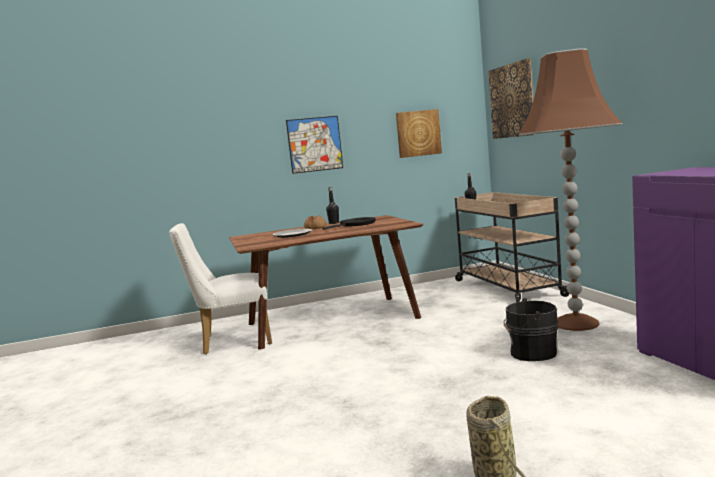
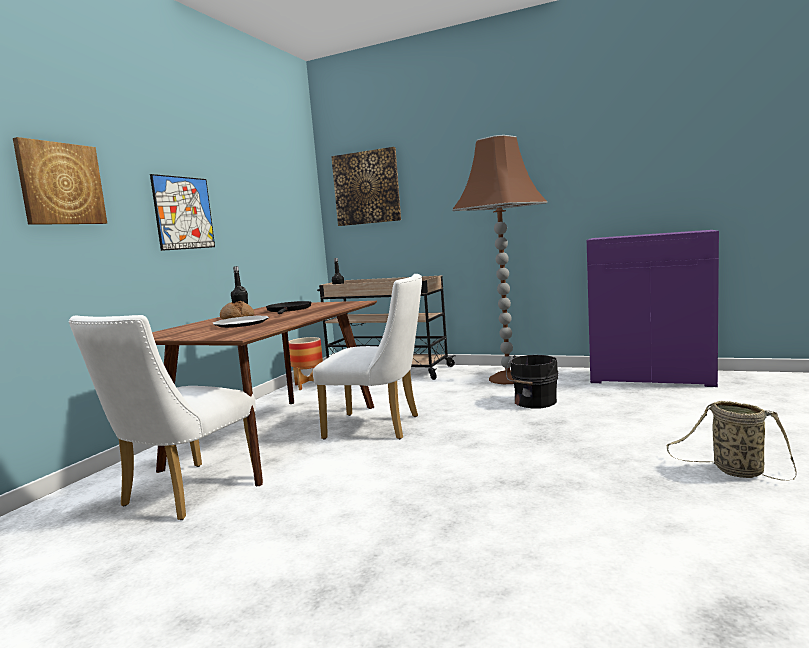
camera: 50 degrees left, 0 degrees up
picture [396,109,442,158] -> picture moved to [13,137,107,225]
none -> planter [289,337,323,390]
none -> white chair [313,274,422,439]

